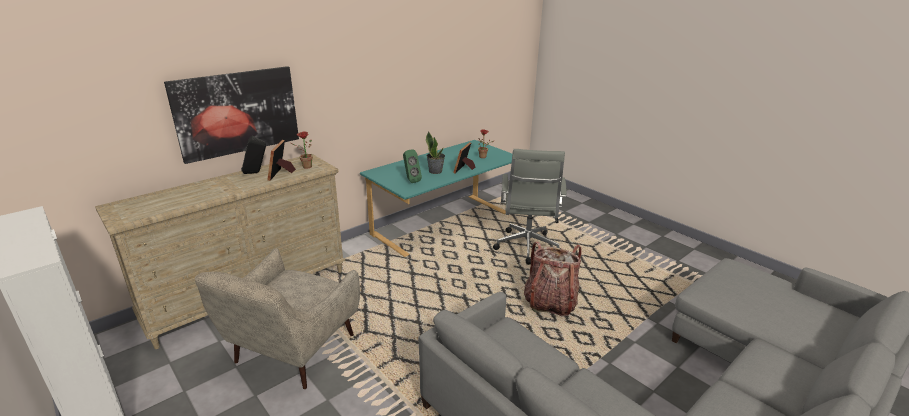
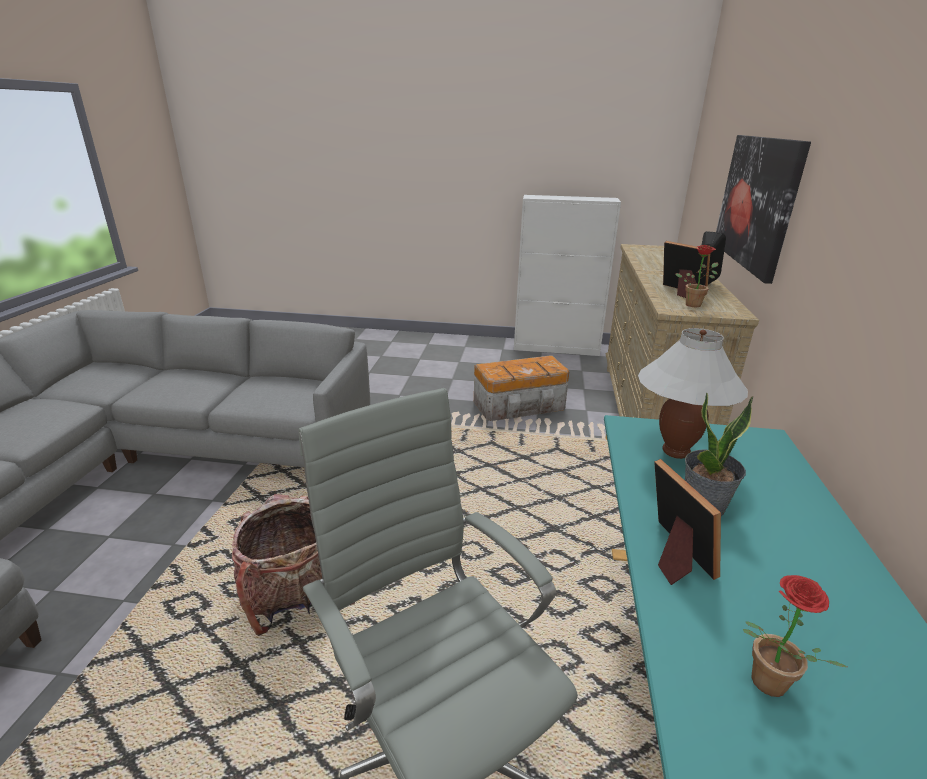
camera: 140 degrees right, 0 degrees up
beige armchair [195,248,360,389] -> storage box [474,355,569,421]
green speaker [403,149,422,183] -> white table lamp [638,328,748,459]

